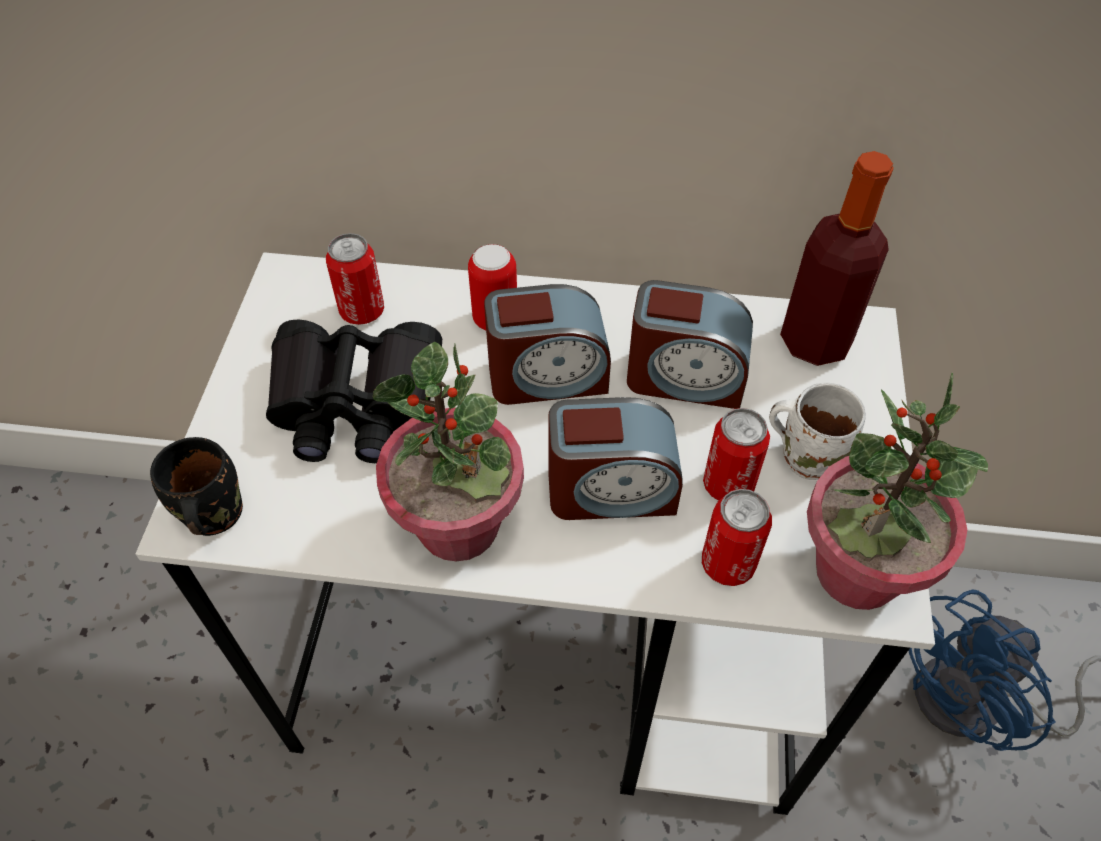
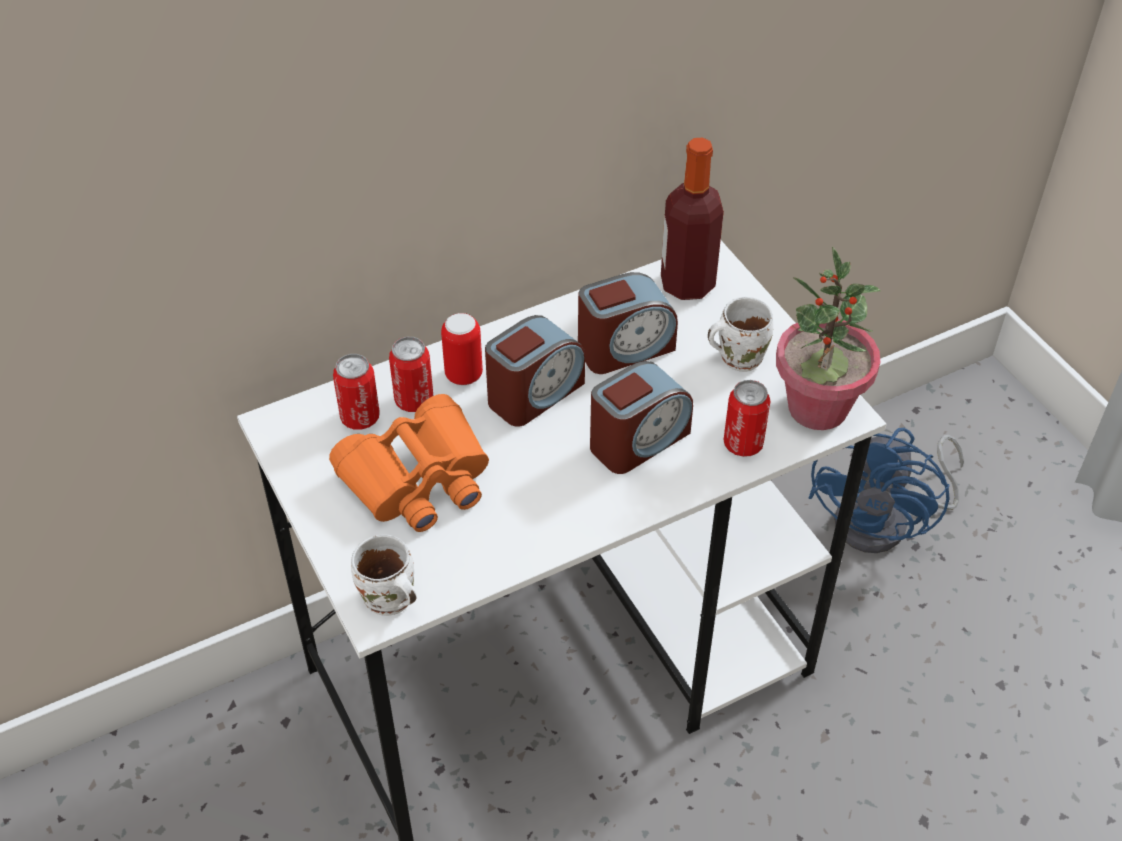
camera: 35 degrees left, 5 degrees down
black mug [150,437,243,536] -> white mug [351,535,417,616]
black binoculars [266,320,442,463] -> orange binoculars [329,394,489,532]
potted plant [373,342,524,562] -> none
can [703,408,770,501] -> can moved to [389,337,433,412]

